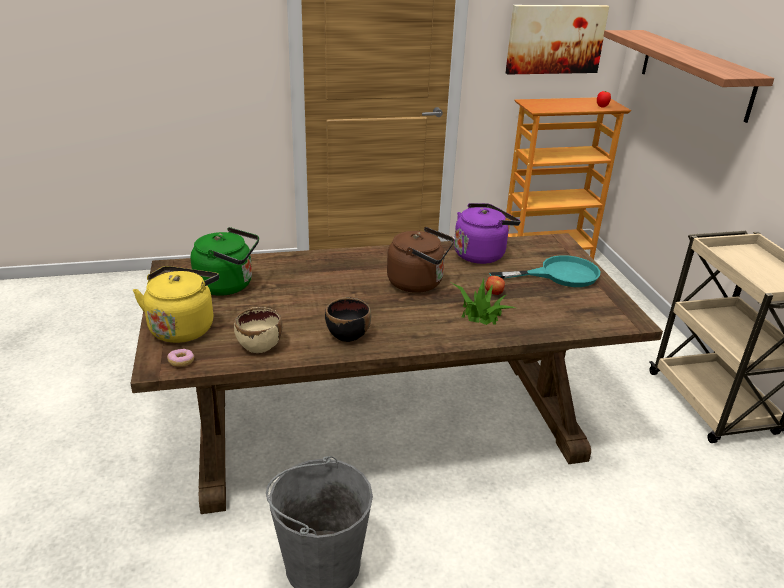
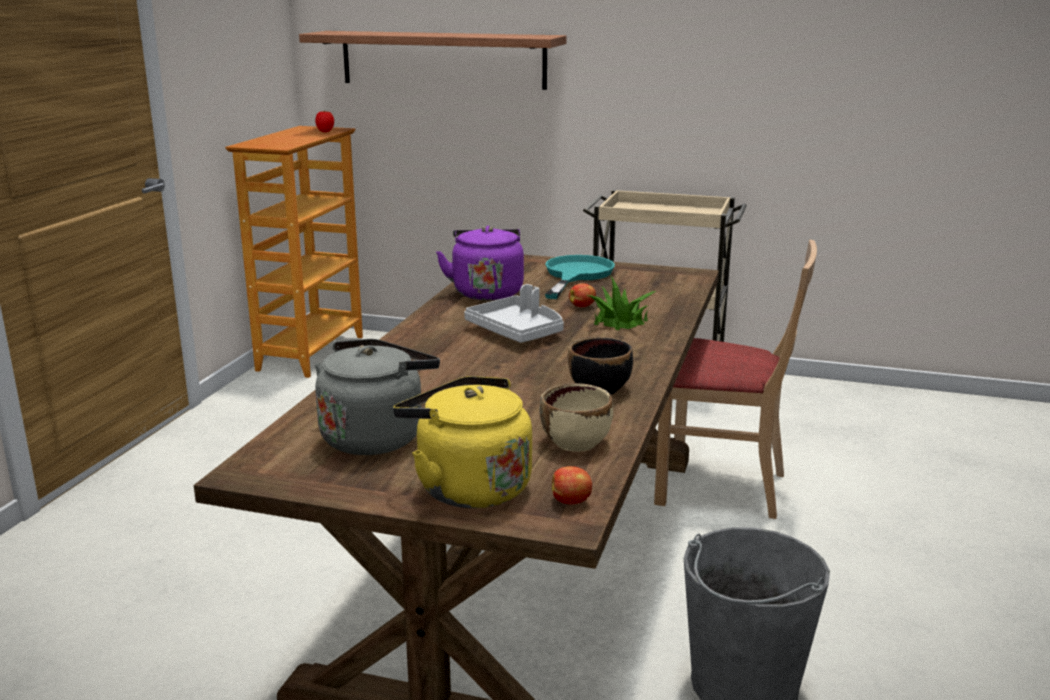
camera: 60 degrees left, 10 degrees down
donut [167,349,194,367] -> apple [552,466,592,504]
green kettle [191,227,259,296] -> grey kettle [315,339,440,455]
brown kettle [387,227,454,293] -> grey tray [464,284,564,343]
picture [505,5,609,75] -> none
none -> beige chair [654,240,817,519]

